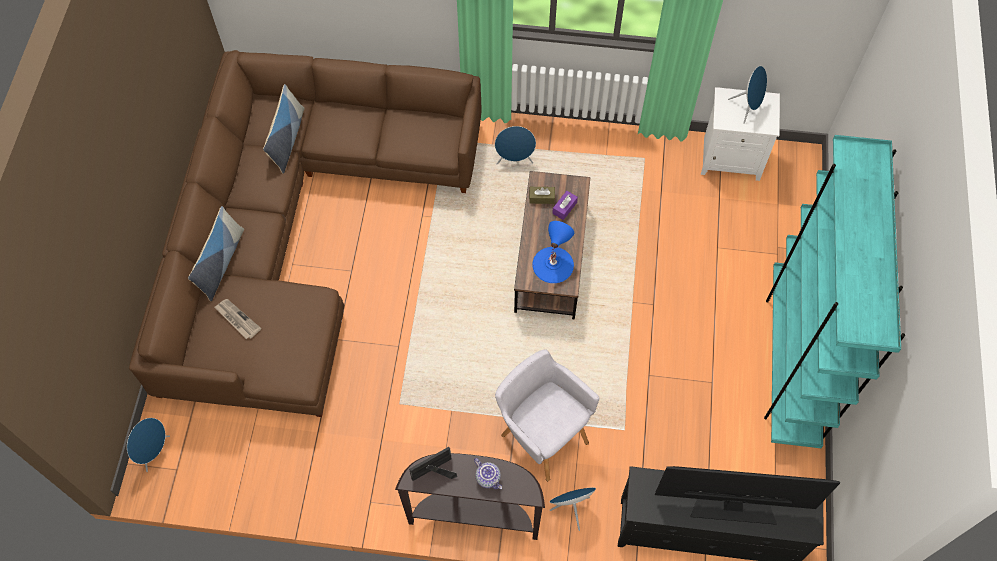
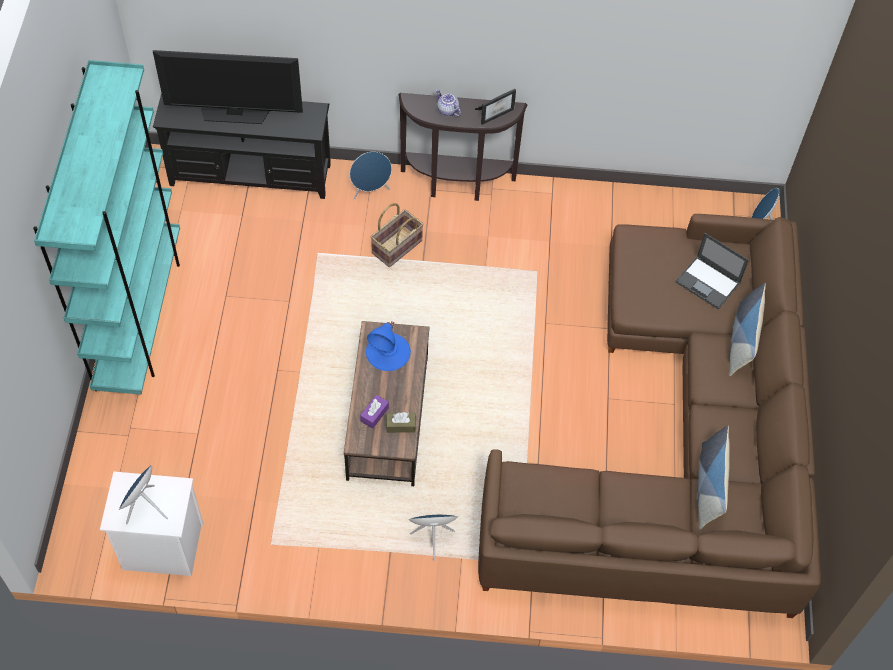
camera: 175 degrees right, 5 degrees down
newspaper [214,299,261,339] -> laptop [675,233,749,309]
grey armchair [495,349,599,481] -> basket [370,203,424,267]

